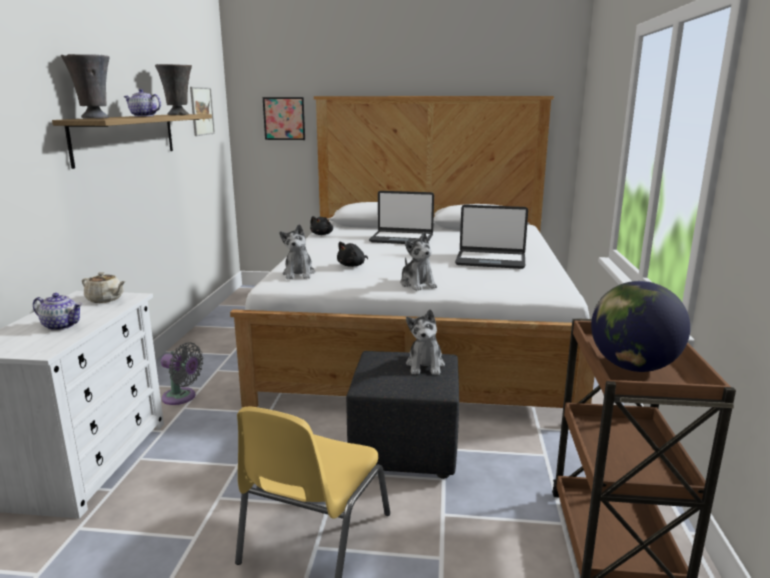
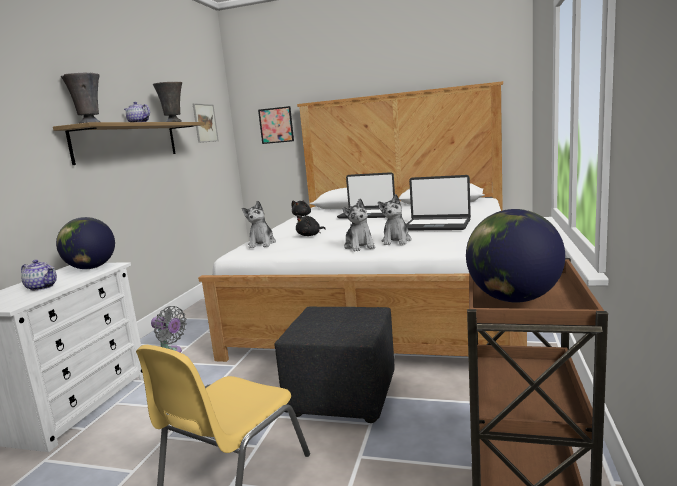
camera: 10 degrees right, 5 degrees down
beige teapot [82,272,126,303] -> globe [56,217,115,269]
plush toy [406,309,445,375] -> plush toy moved to [378,194,412,245]

